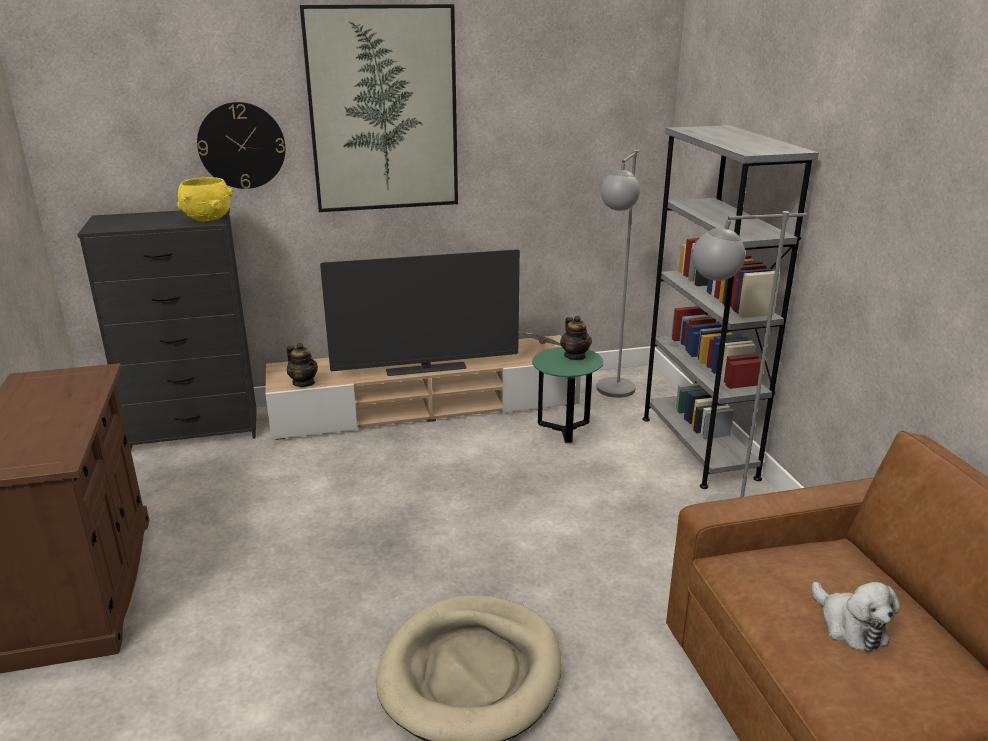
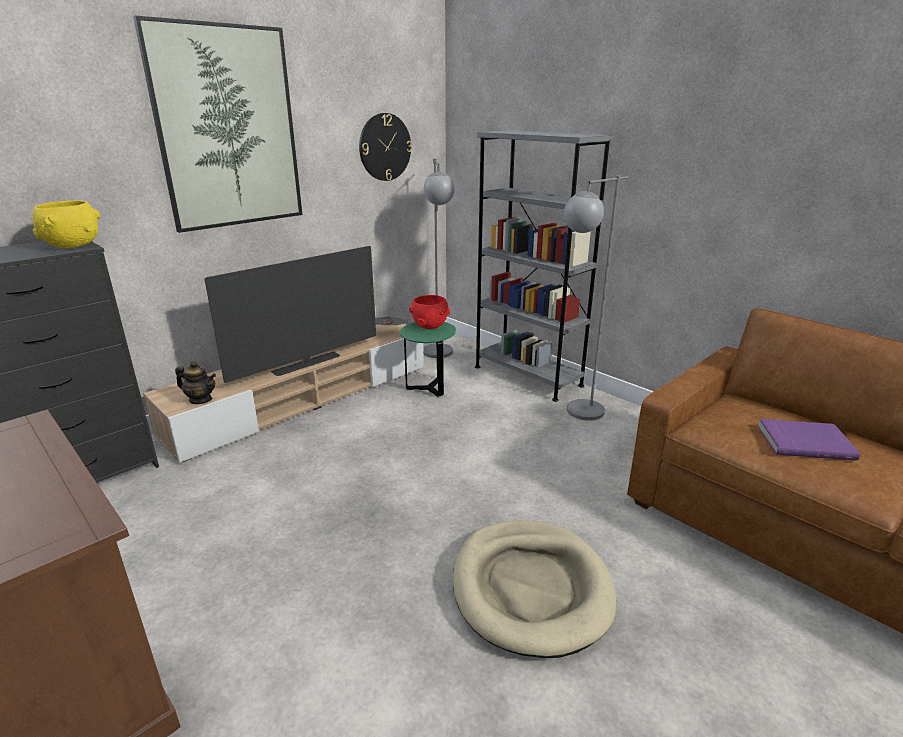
camera: 30 degrees left, 0 degrees up
wall clock [197,102,285,189] -> wall clock moved to [359,113,412,181]
teapot [560,316,592,360] -> red bowl [409,295,450,329]
plush toy [812,582,900,652] -> purple book [757,419,860,461]

